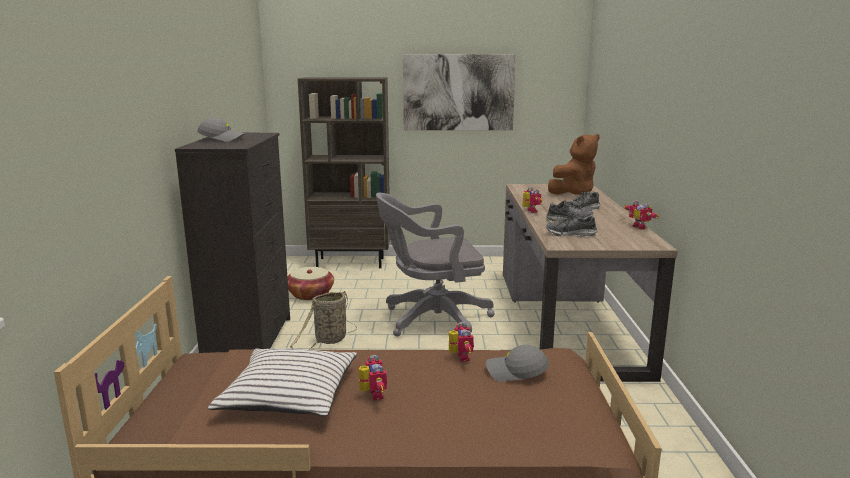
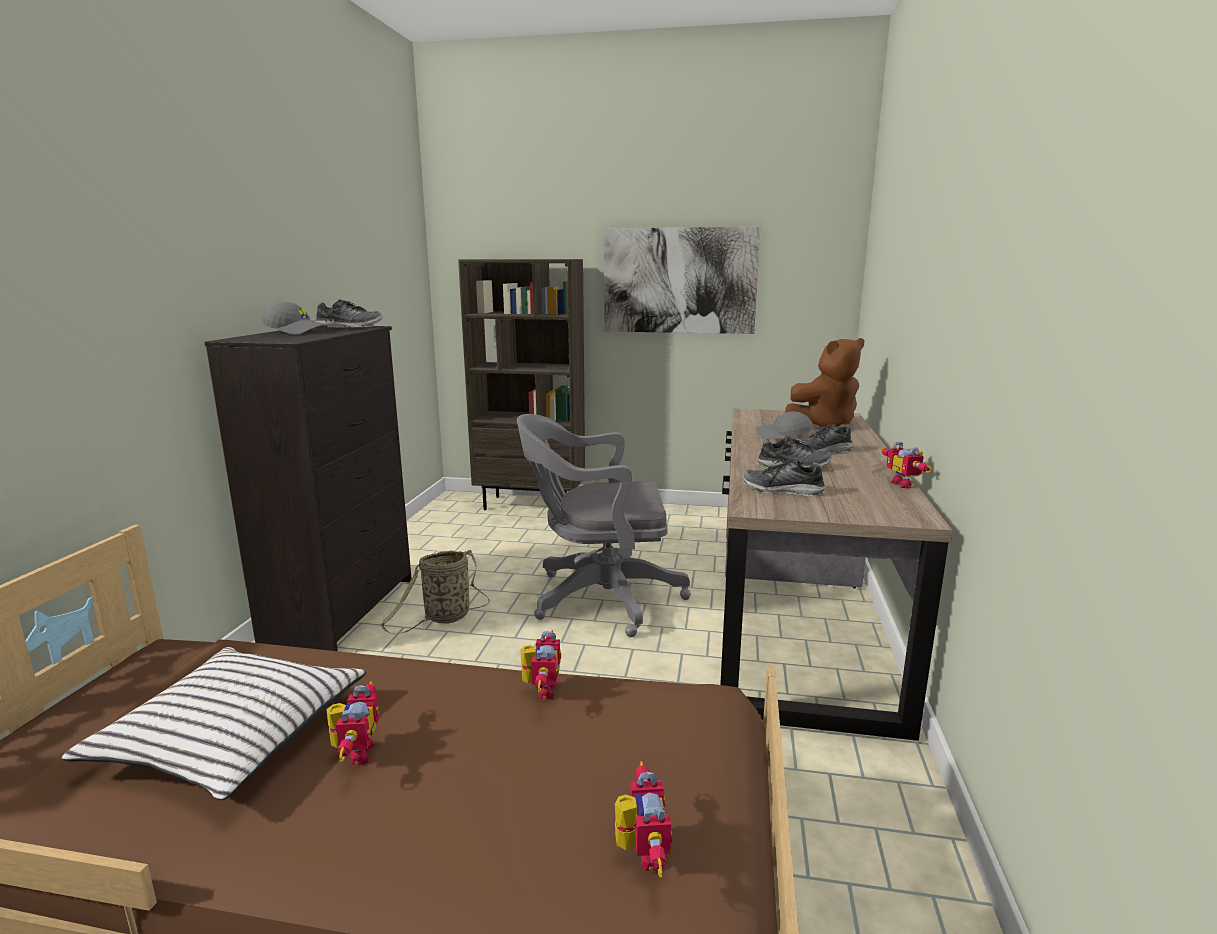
camera: 10 degrees right, 0 degrees up
basket [287,267,334,300] -> none
grey cap [486,345,549,382] -> grey cap moved to [756,411,814,440]
toy robot [522,187,543,213] -> toy robot moved to [615,761,672,877]
none -> shoe [315,299,382,328]

